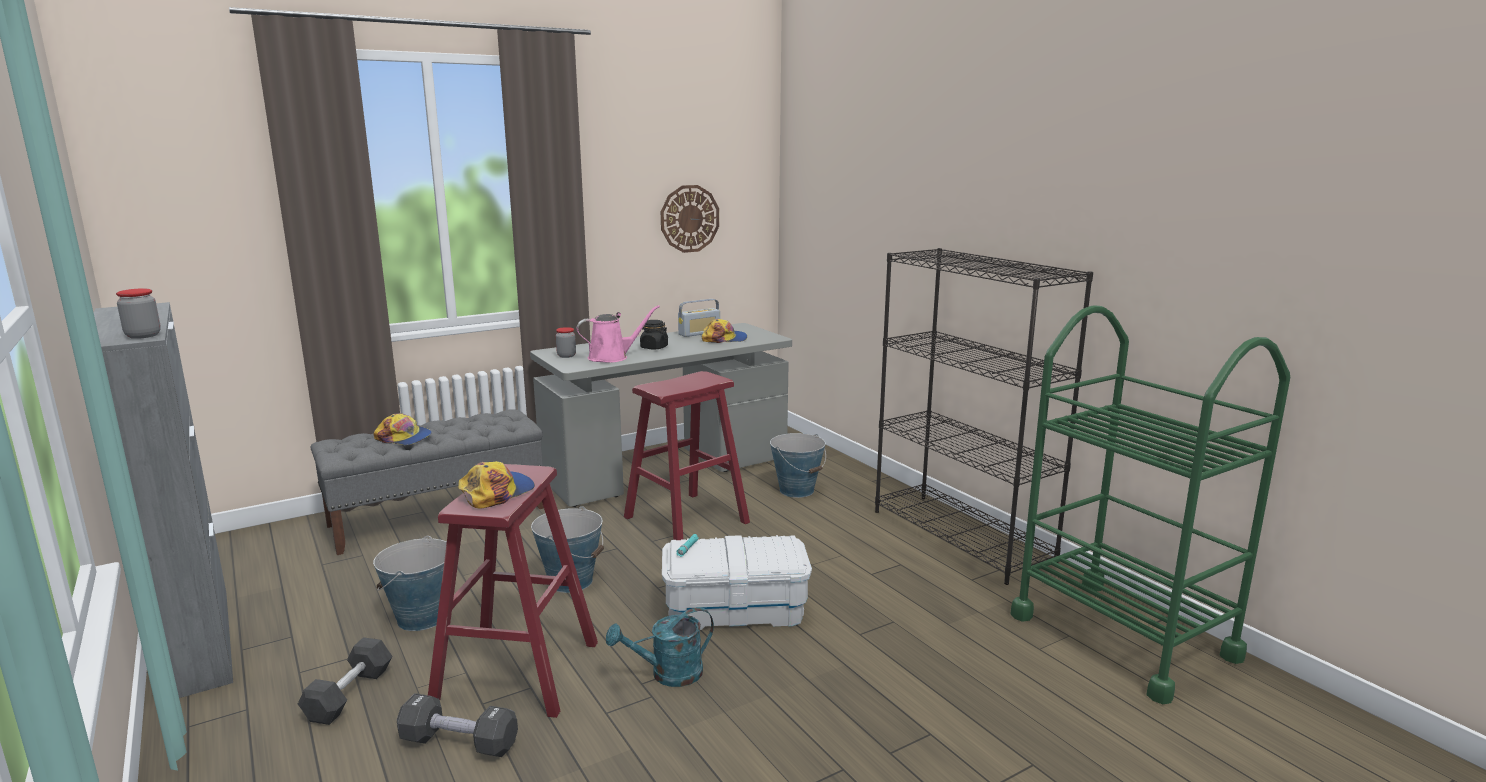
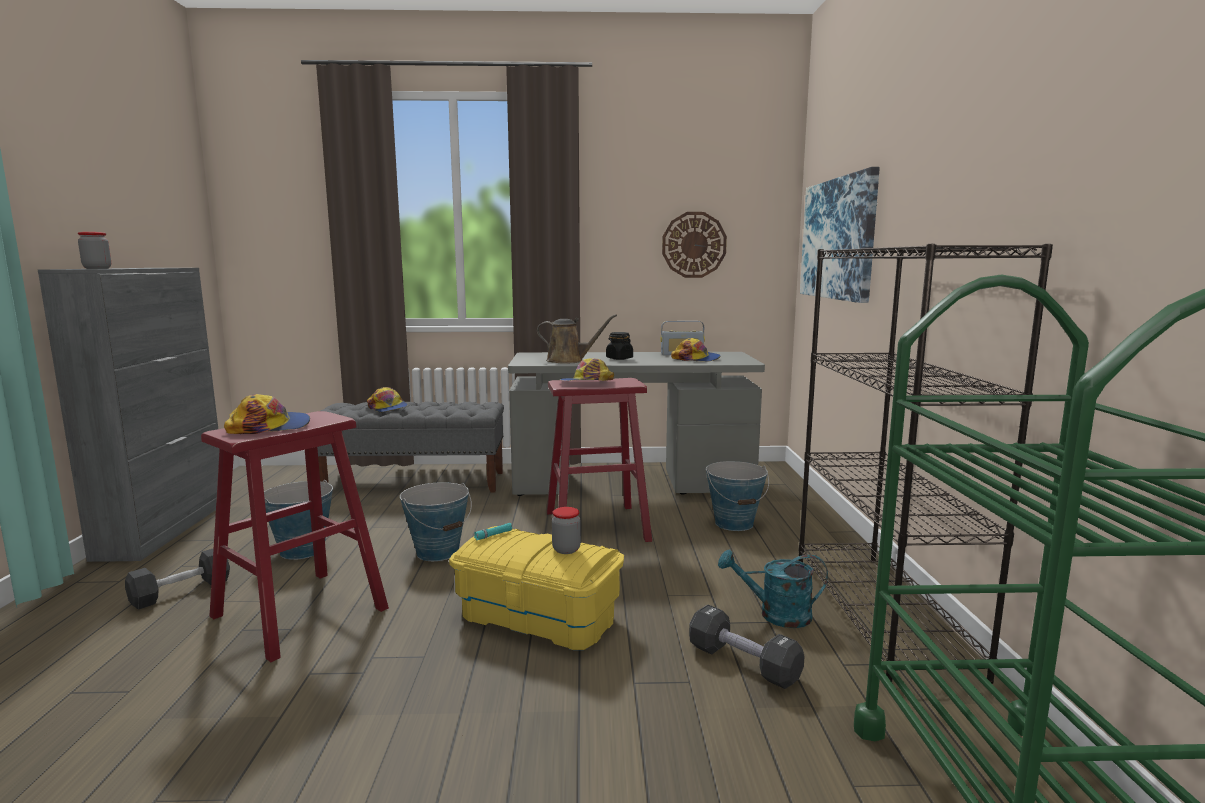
camera: 30 degrees right, 5 degrees down
black dumbbell [397,693,518,757] -> black dumbbell moved to [689,605,805,689]
jar [556,327,576,358] -> jar moved to [552,507,581,554]
pink watering can [576,305,660,363] -> brown watering can [537,314,617,364]
turquoise watering can [606,607,714,687] -> turquoise watering can moved to [718,549,828,628]
white storage box [662,535,812,630] -> yellow storage box [449,526,624,650]
none -> cap [559,358,614,381]
none -> picture [800,167,880,303]

